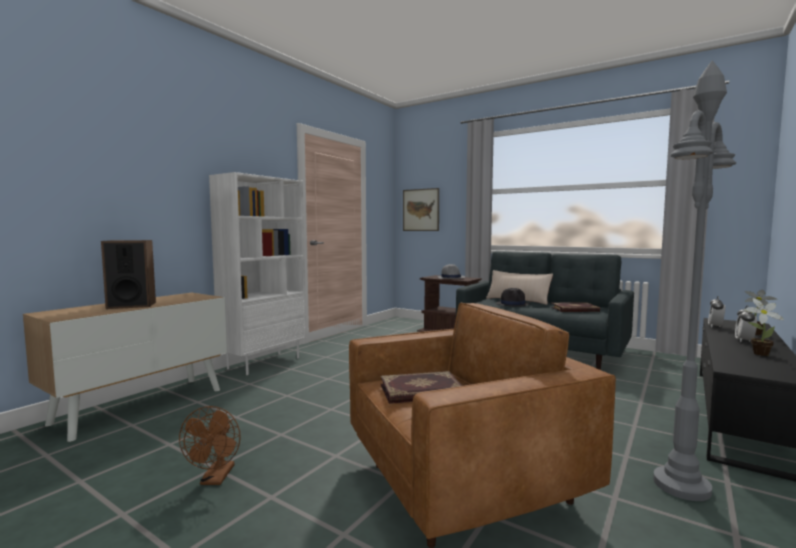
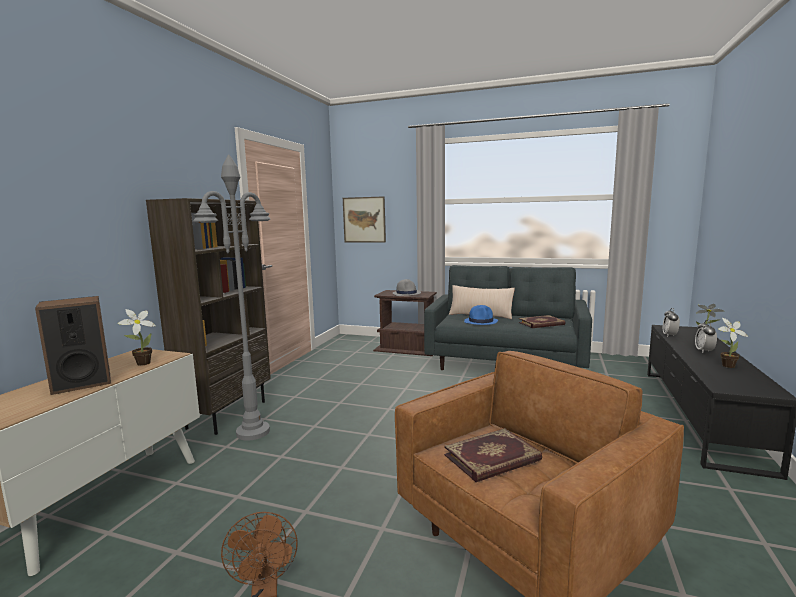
camera: 15 degrees left, 5 degrees up
white bookcase [209,172,306,375] -> brown bookcase [146,198,271,435]
black hat [496,288,530,307] -> blue hat [464,305,498,325]
grey floor lamp [653,60,736,501] -> grey floor lamp moved to [193,154,271,441]
none -> potted plant [118,309,156,366]

